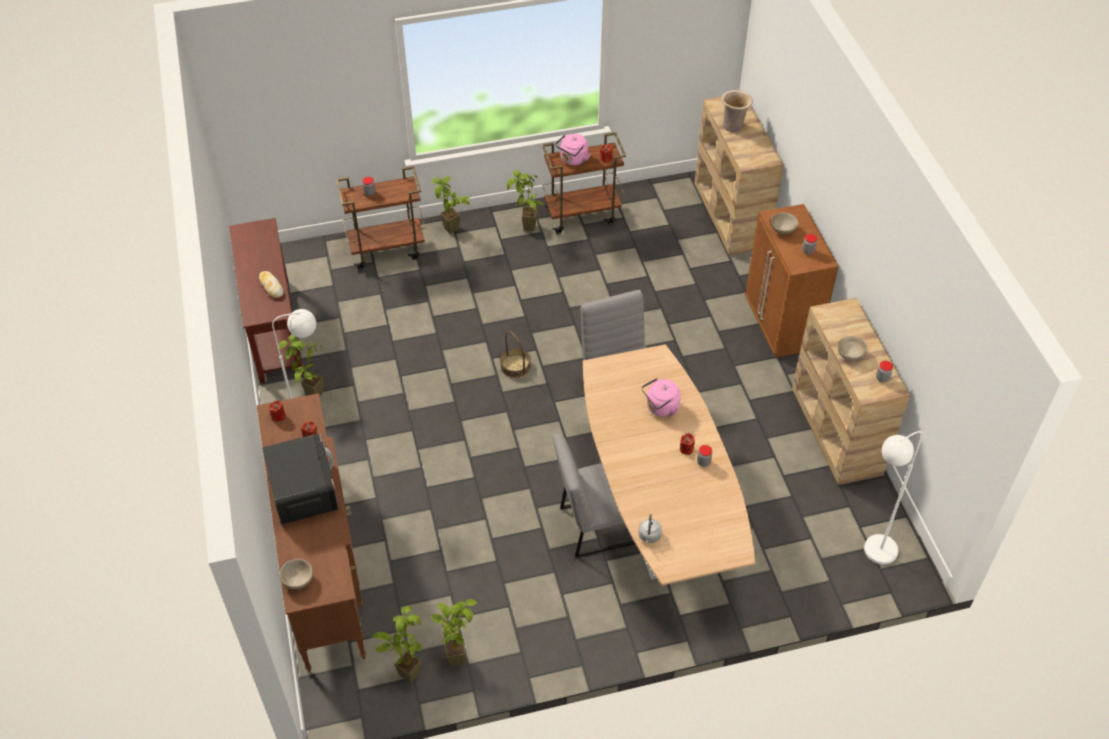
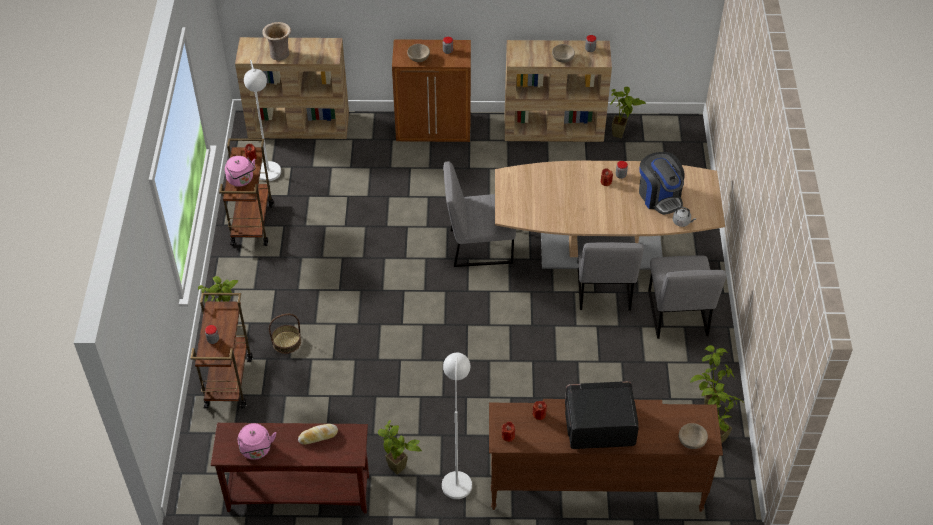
camera: 75 degrees left, 0 degrees up
basket [500,331,531,378] -> basket moved to [269,314,301,354]
potted plant [507,170,543,231] -> potted plant moved to [610,87,646,138]
pink kettle [642,378,681,417] -> pink kettle moved to [238,423,276,460]
white floor lamp [864,431,923,564] -> white floor lamp moved to [244,60,281,181]
none -> coffee machine [639,152,685,215]
none -> grey chair [648,255,726,339]

